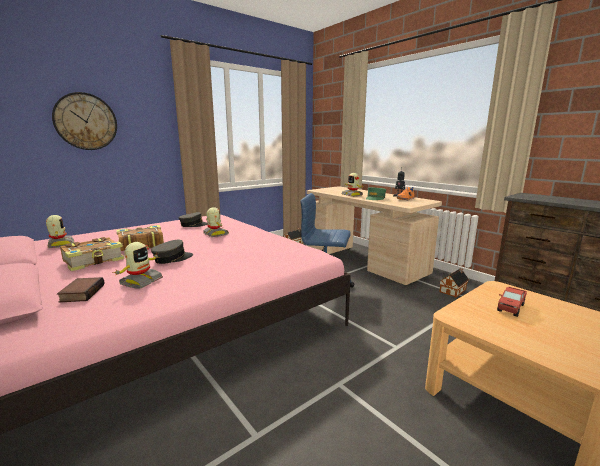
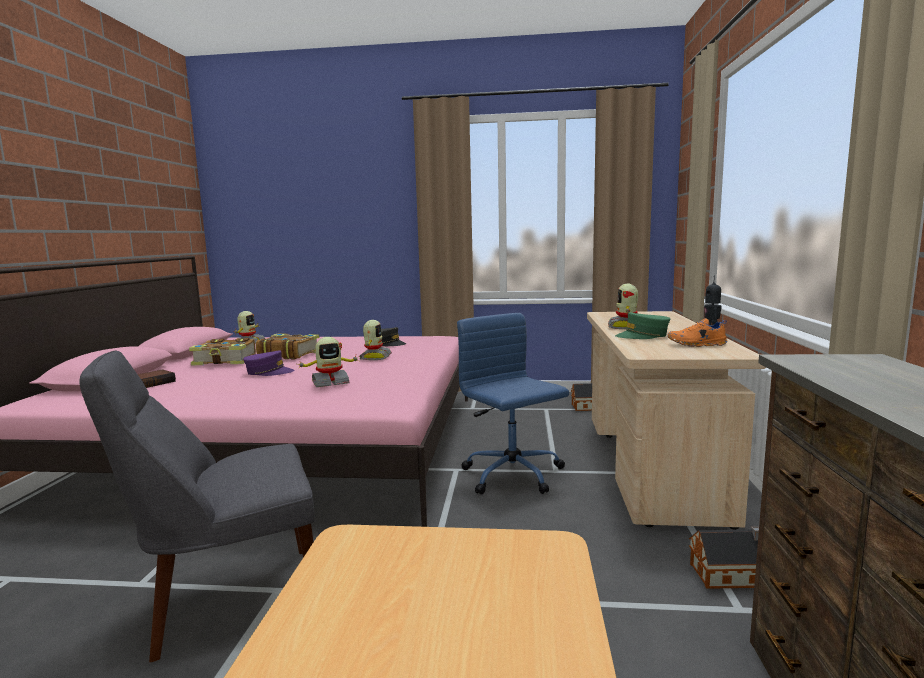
camera: 45 degrees right, 5 degrees down
wall clock [52,92,117,150] -> none
toy robot [112,242,163,289] -> toy robot moved to [298,337,360,387]
grey cap [151,240,193,264] -> purple cap [243,350,294,376]
toy truck [497,287,527,317] -> none
none -> grey chair [79,350,315,662]

